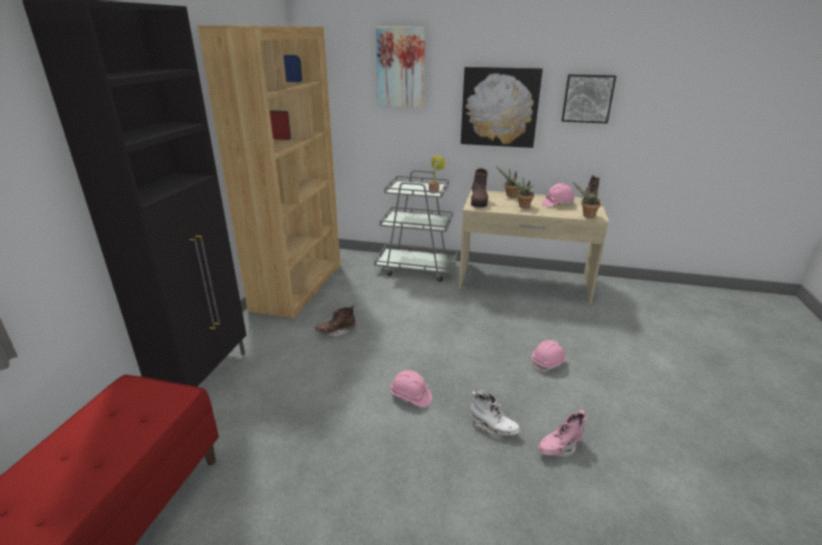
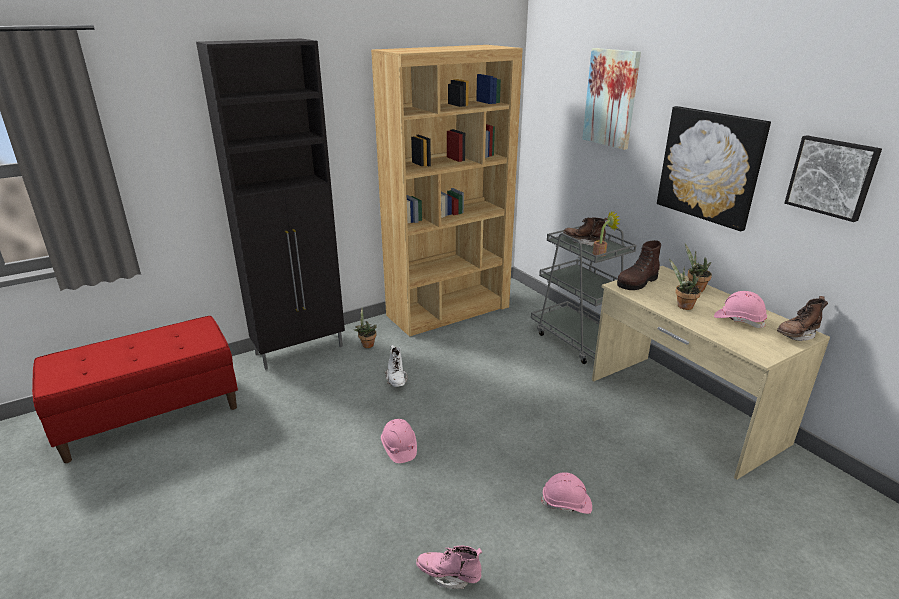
camera: 45 degrees right, 0 degrees up
brown boot [315,306,356,336] -> brown boot moved to [563,218,608,246]
white boot [470,390,521,437] -> white boot moved to [385,345,408,387]
potted plant [573,182,601,218] -> potted plant moved to [355,308,377,348]

